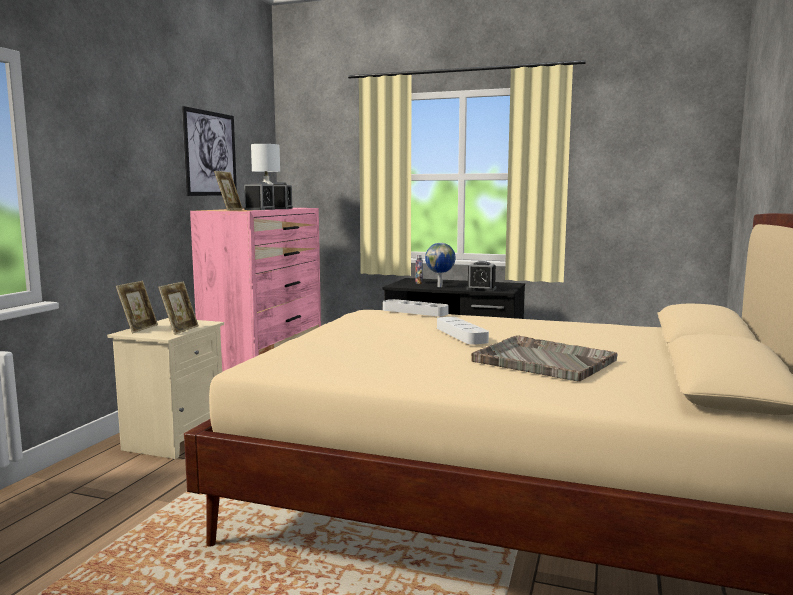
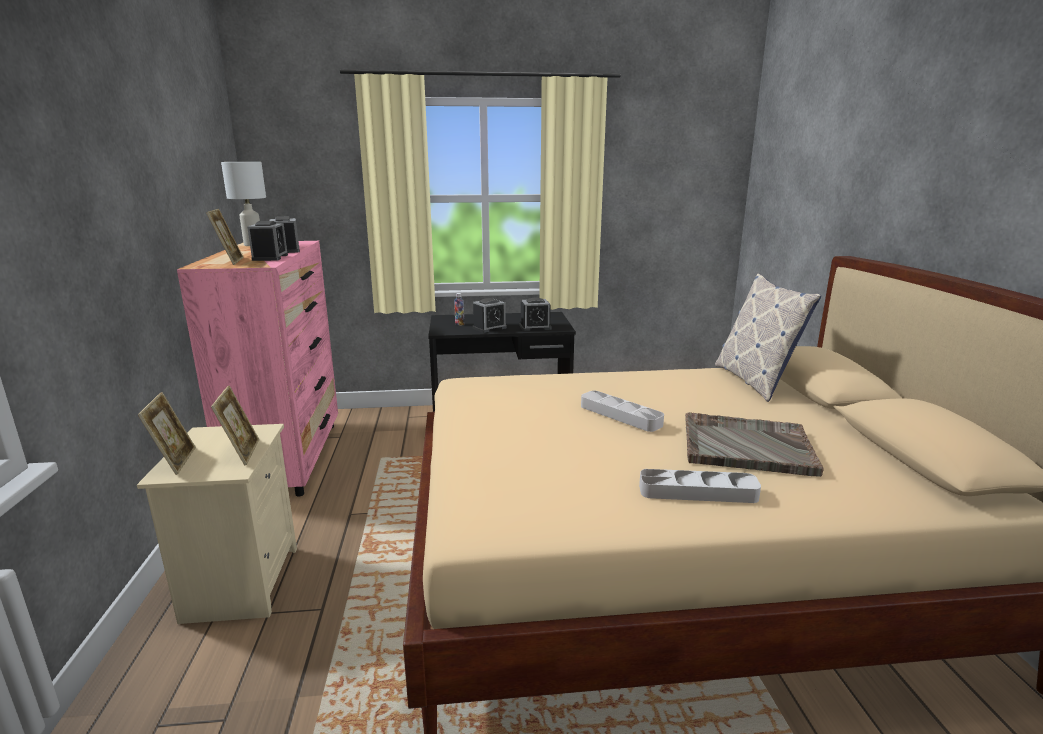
camera: 25 degrees left, 10 degrees up
picture [182,106,237,196] -> none
grey tray [383,299,448,316] -> grey tray moved to [639,469,761,503]
globe [425,243,456,287] -> alarm clock [472,298,507,333]
none -> pillow [715,273,821,402]

